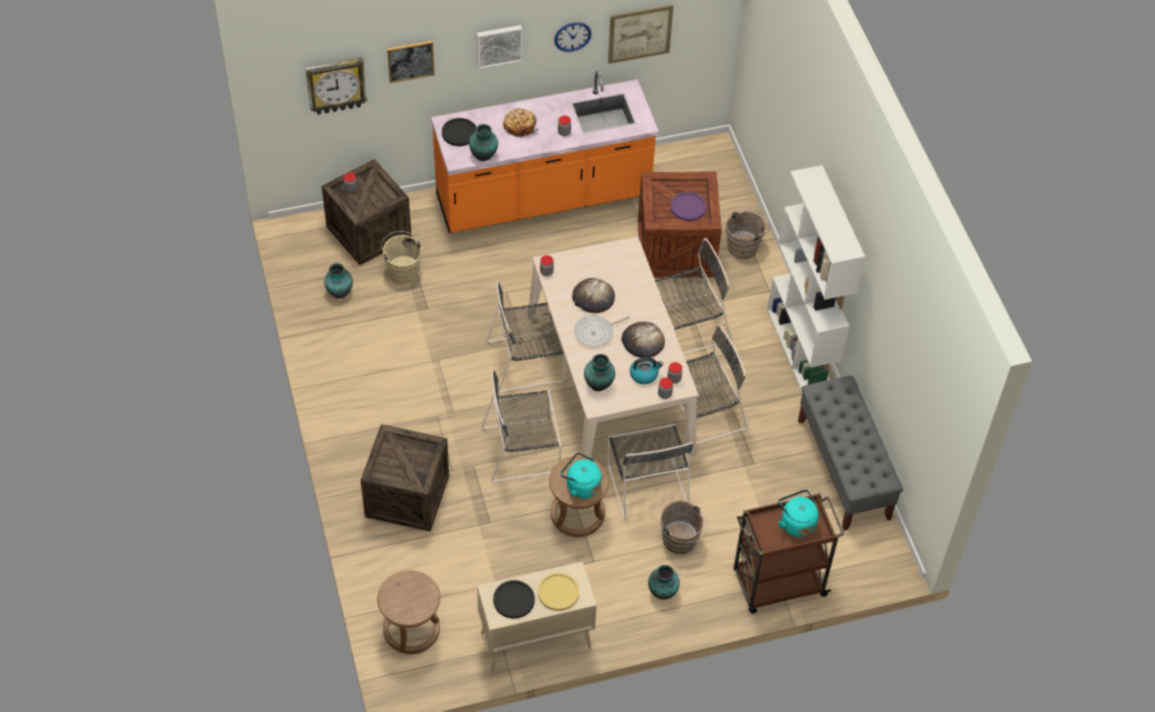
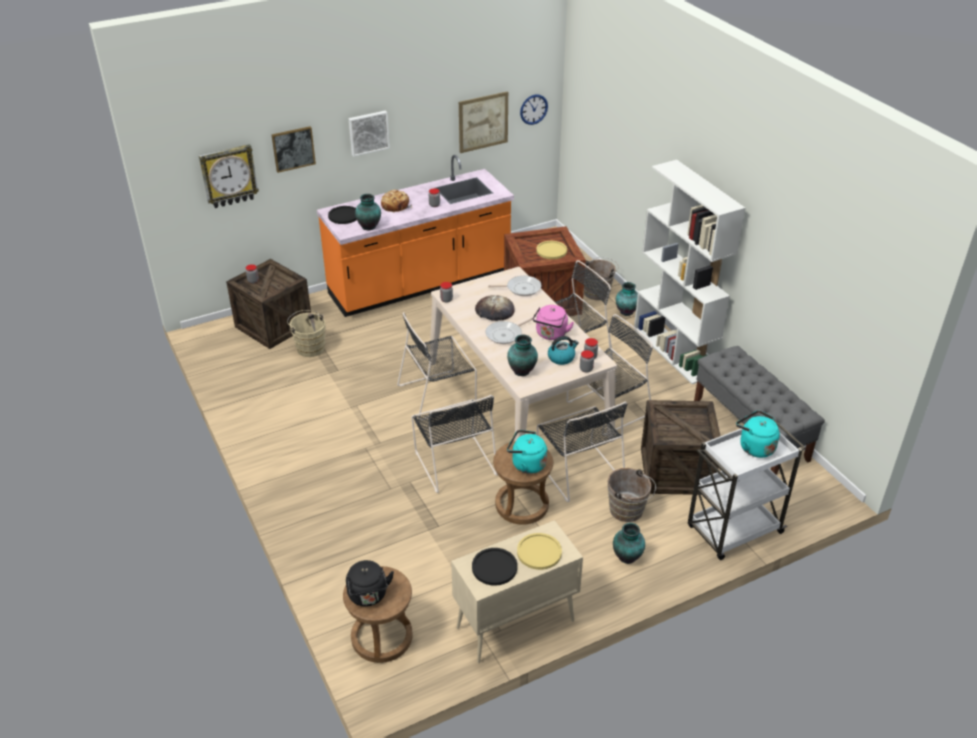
camera: 10 degrees left, 15 degrees down
vase [324,263,353,299] -> vase moved to [616,282,638,316]
crate [360,424,449,532] -> crate moved to [641,400,720,495]
black chair [482,369,561,482] -> black chair turned 90 degrees counterclockwise [412,395,498,493]
wall clock [554,22,592,52] -> wall clock moved to [520,94,548,125]
bread [622,322,665,358] -> pink kettle [533,305,574,340]
purple plate [671,192,706,221] -> yellow plate [536,241,567,259]
brown cart [733,493,844,614] -> white cart [688,420,805,560]
none -> black kettle [346,560,394,607]
none -> frying pan [488,276,542,296]

